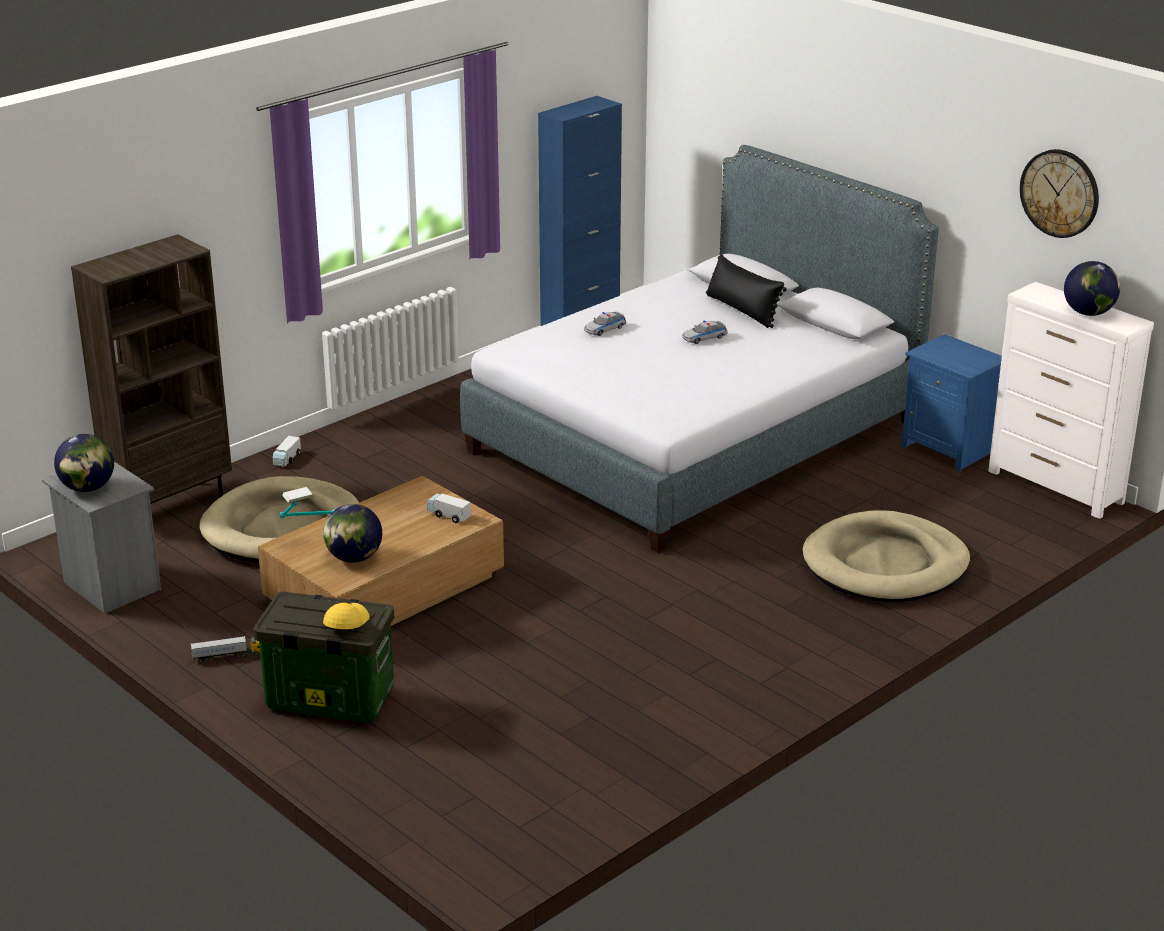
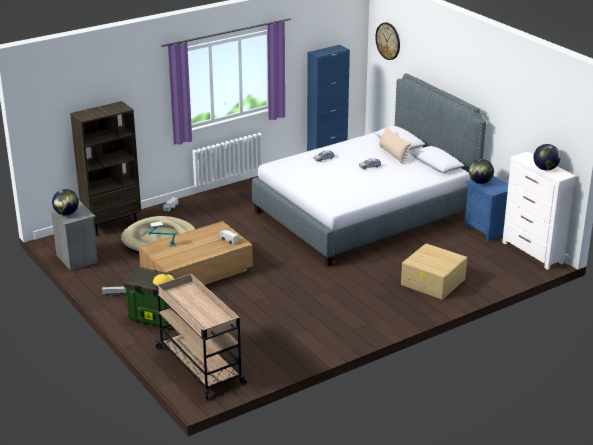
camera: 10 degrees right, 0 degrees up
globe [323,504,382,563] -> globe moved to [469,159,494,184]
black pillow [706,254,787,328] -> beige pillow [379,127,412,164]
beige dog bed [803,510,970,602] -> beige storage box [401,243,467,300]
wall clock [1020,149,1099,238] -> wall clock moved to [375,22,400,60]
none -> beige cart [154,274,247,399]

